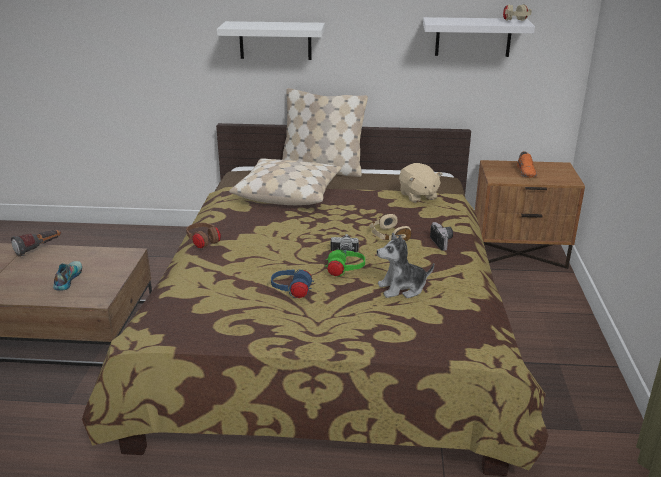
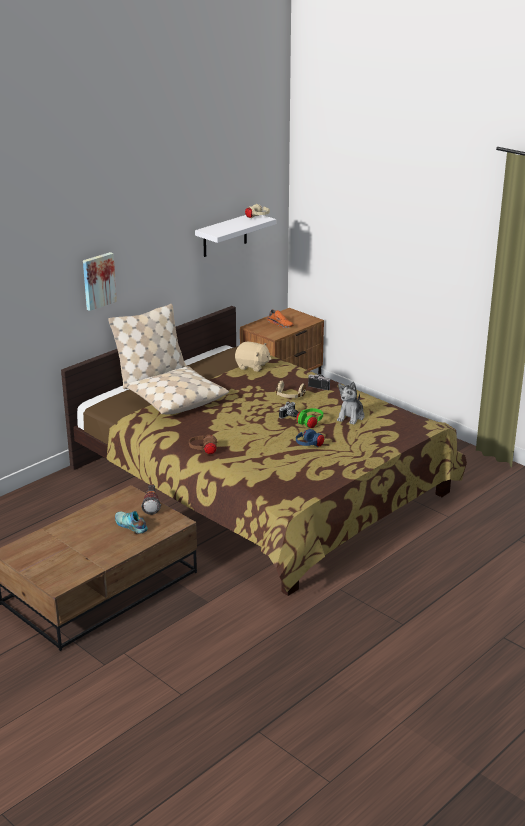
camera: 50 degrees left, 0 degrees up
flashlight [11,230,61,257] -> flashlight moved to [141,484,161,515]
white shelf [217,21,325,60] -> picture [83,252,117,311]

